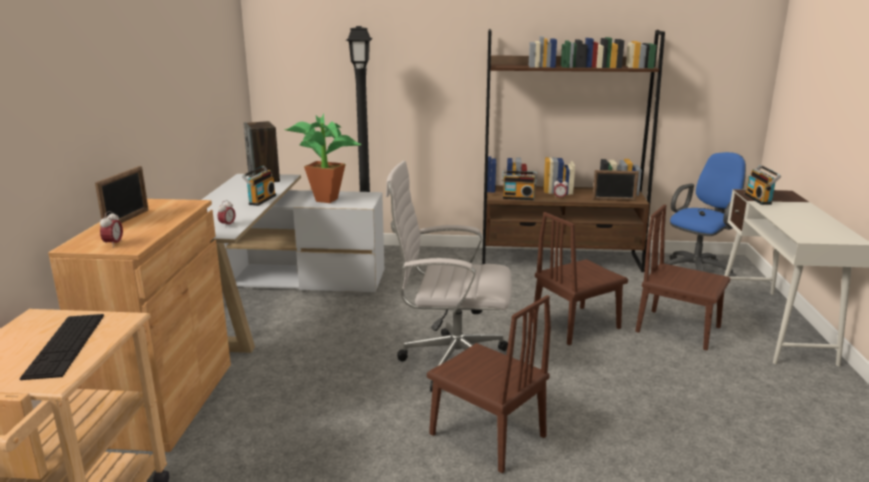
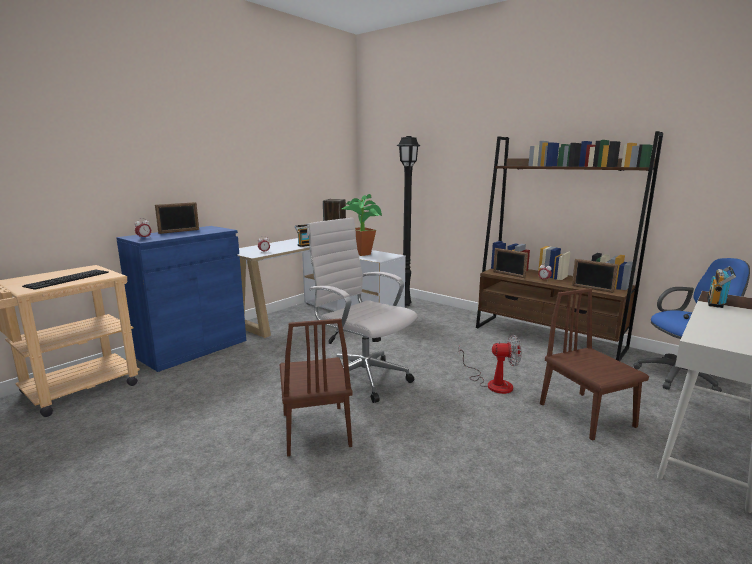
camera: 35 degrees right, 5 degrees down
brown cabinet [48,199,231,452] -> blue cabinet [116,226,246,372]
radio [502,171,537,200] -> picture frame [493,248,528,278]
brown chair [532,212,628,345] -> fan [459,335,522,394]

